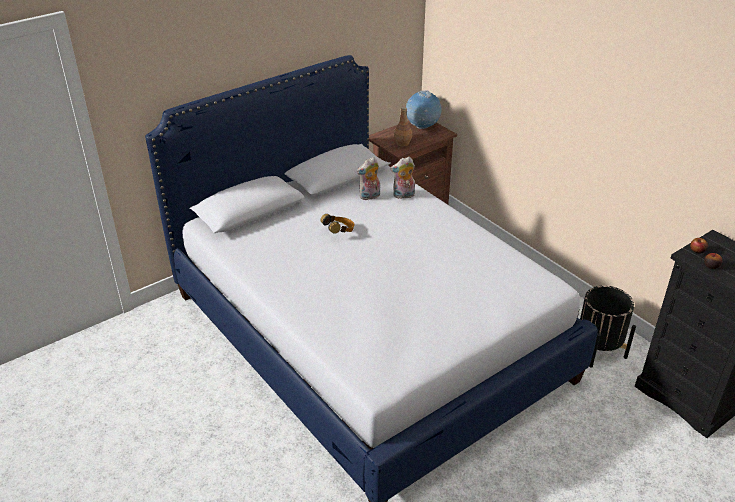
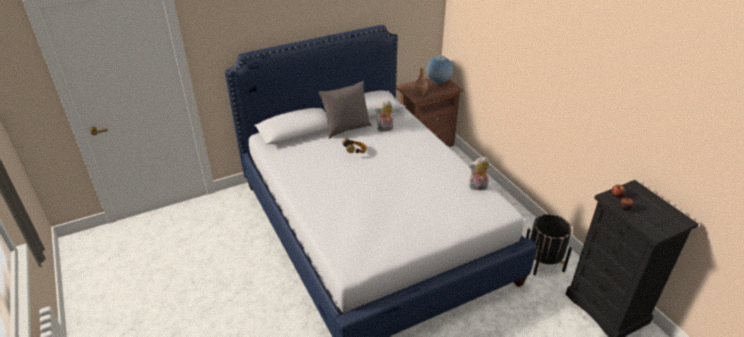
camera: 10 degrees right, 0 degrees up
plush toy [390,157,415,199] -> plush toy moved to [469,157,490,192]
none -> grey pillow [319,81,372,139]

